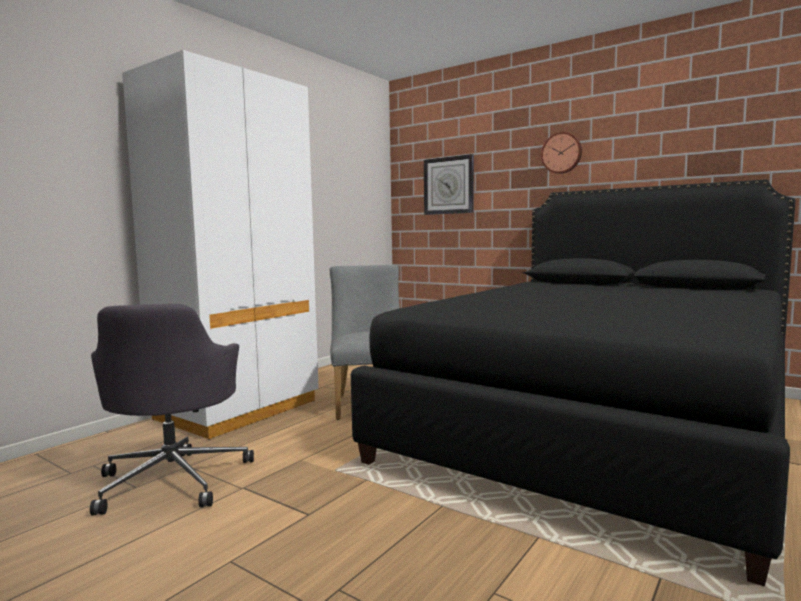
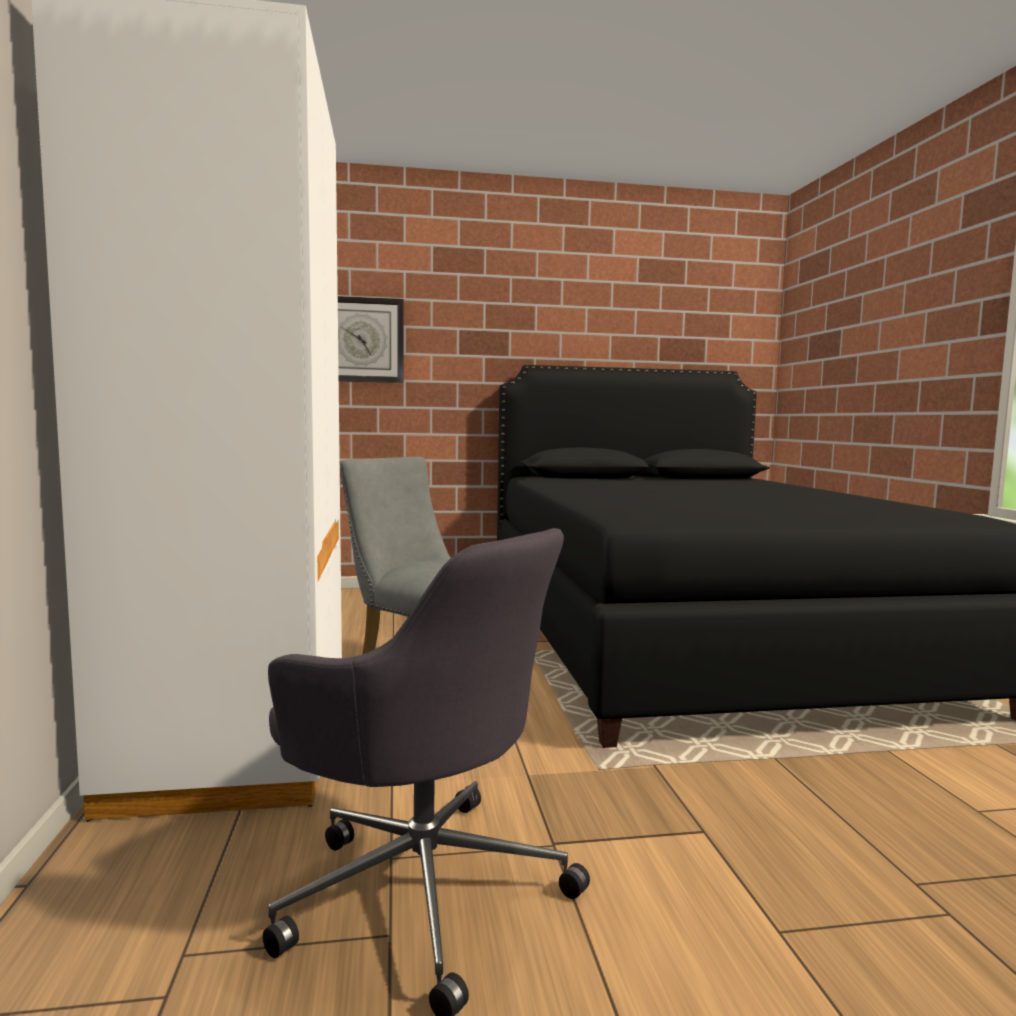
camera: 45 degrees left, 0 degrees up
wall clock [541,132,582,174] -> none

